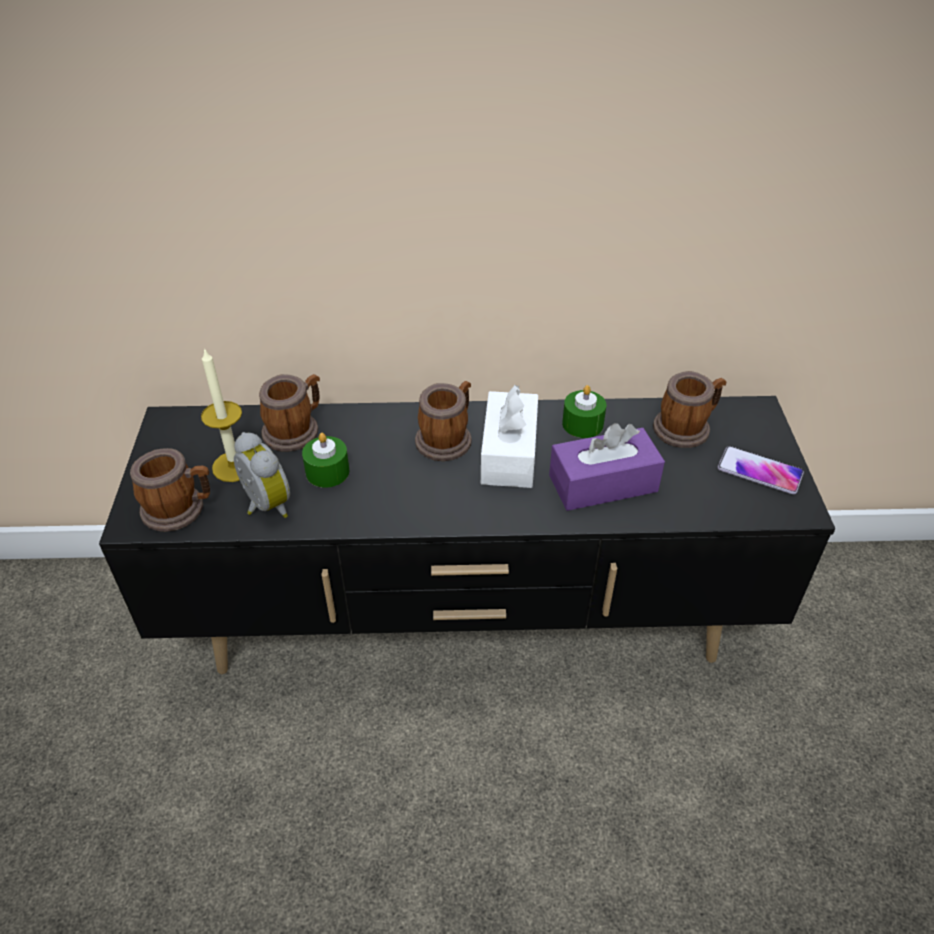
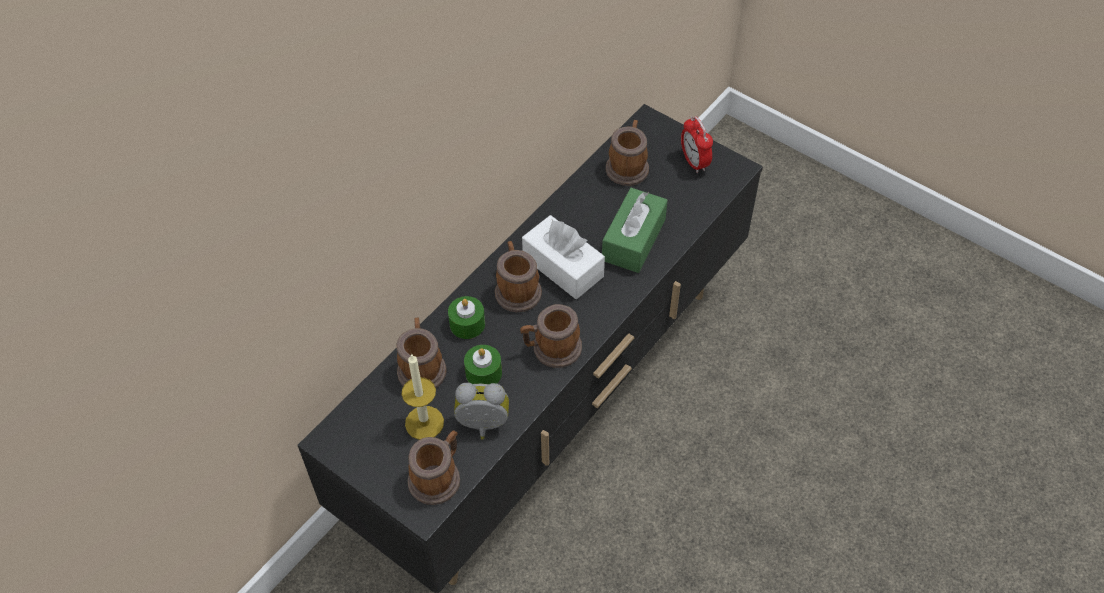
camera: 50 degrees left, 10 degrees up
purple tissue box [549,423,665,511] -> green tissue box [602,188,668,273]
green candle [562,385,606,438] -> green candle moved to [448,296,485,339]
phone [718,446,804,494] -> alarm clock [681,116,713,173]
none -> mug [520,304,582,368]

